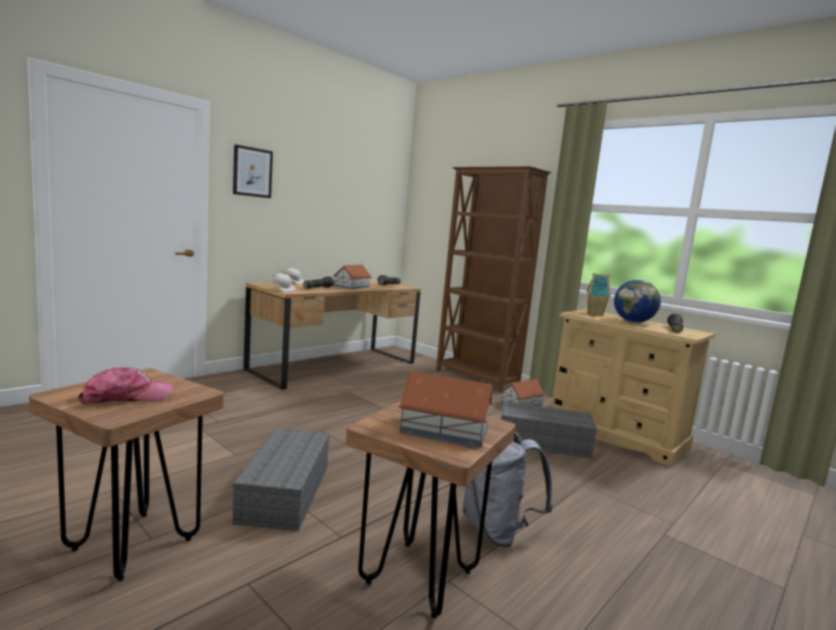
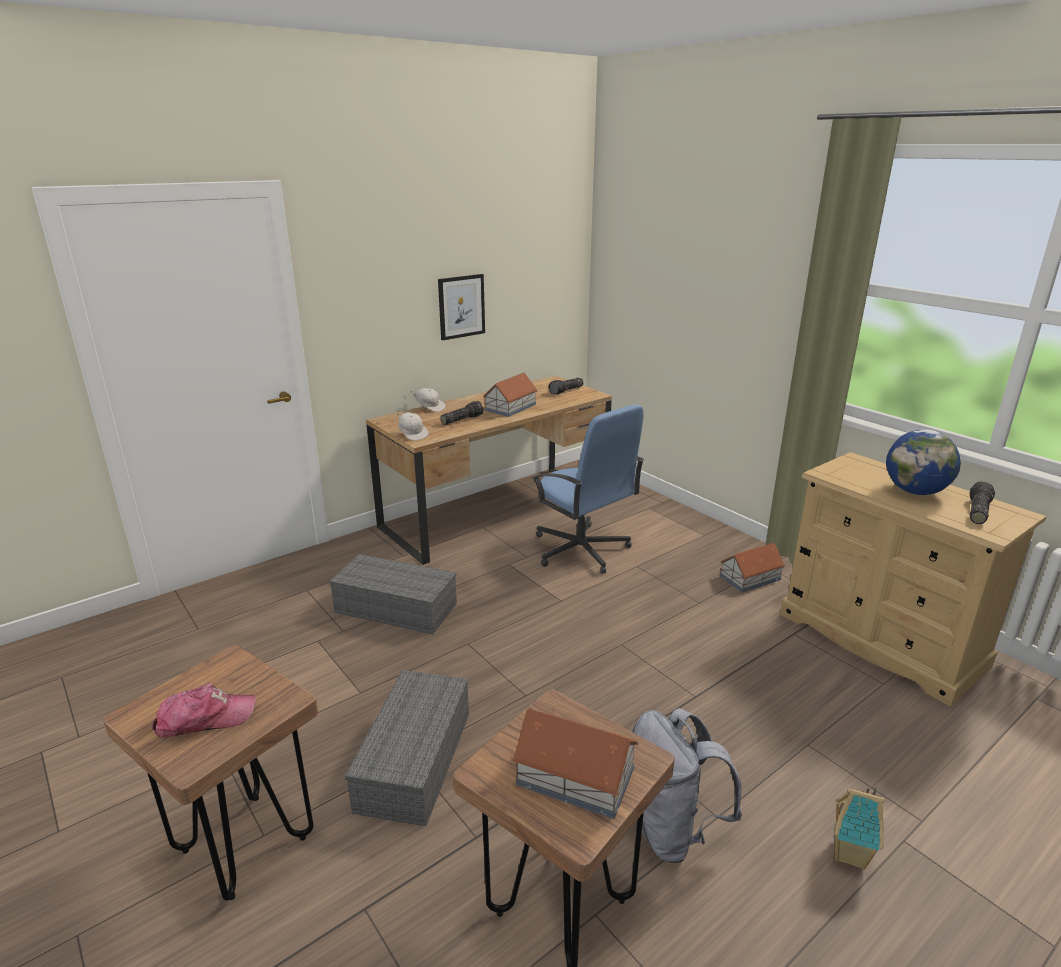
camera: 10 degrees right, 15 degrees up
picture [233,144,273,198] -> picture moved to [438,274,485,340]
brown bookcase [436,166,551,393] -> none
grey storage box [501,401,598,459] -> grey storage box moved to [329,554,457,634]
toy house [587,273,611,316] -> toy house moved to [834,787,885,870]
none -> blue office chair [532,404,644,574]

